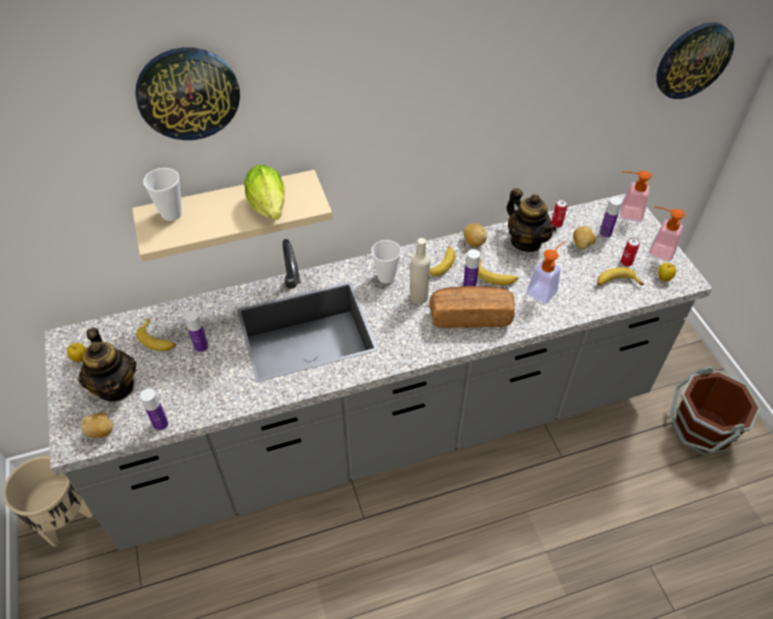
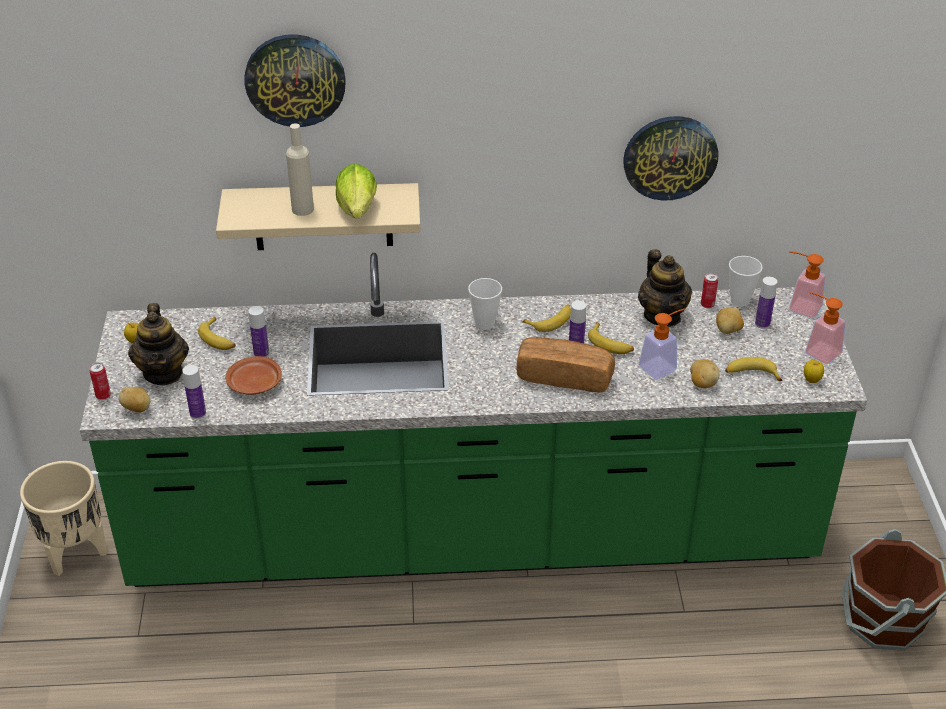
camera: 15 degrees right, 10 degrees down
grey counter [45,193,713,550] -> green counter [80,253,867,587]
cup [143,168,182,221] -> cup moved to [729,256,763,307]
beige bottle [410,238,430,304] -> beige bottle moved to [286,123,314,216]
potato [463,224,487,247] -> potato moved to [690,359,720,388]
can [621,237,640,266] -> can moved to [89,363,111,400]
wall clock [656,22,734,99] -> wall clock moved to [623,116,718,201]
none -> brown plate [225,356,282,395]

